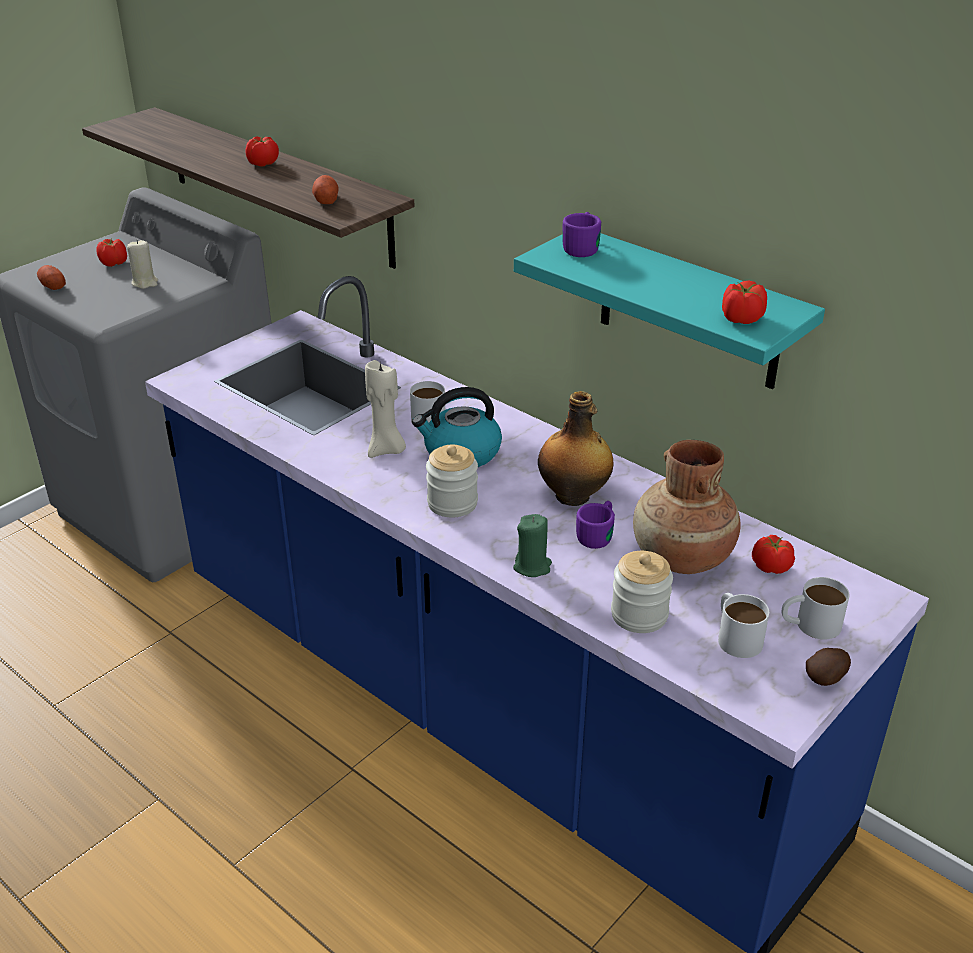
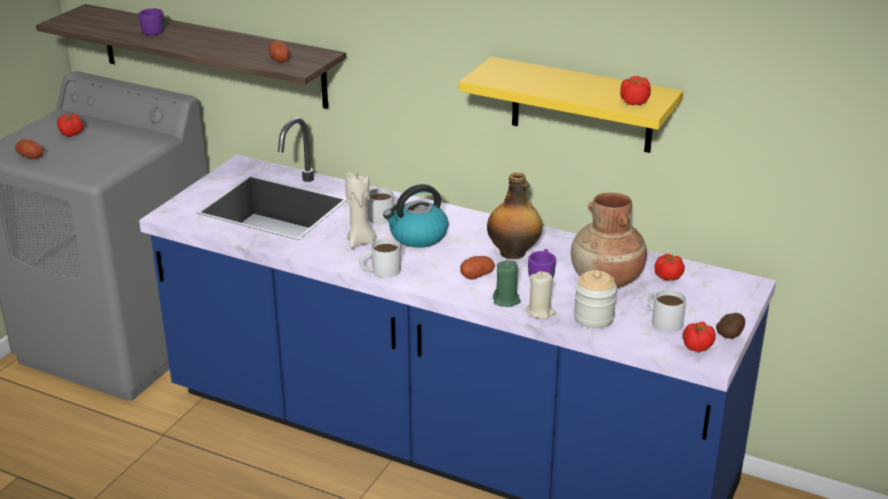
camera: 15 degrees left, 5 degrees down
beige candle [127,240,158,289] -> beige candle moved to [526,271,556,319]
tomato [246,136,279,167] -> tomato moved to [683,322,715,352]
jar [426,445,478,518] -> none
turquoise shelf [514,233,825,389] -> yellow shelf [459,56,683,153]
purple mug [562,212,601,257] -> purple mug moved to [139,8,164,35]
white mug [782,577,850,639] -> white mug moved to [360,238,401,278]
none -> potato [460,256,495,280]

